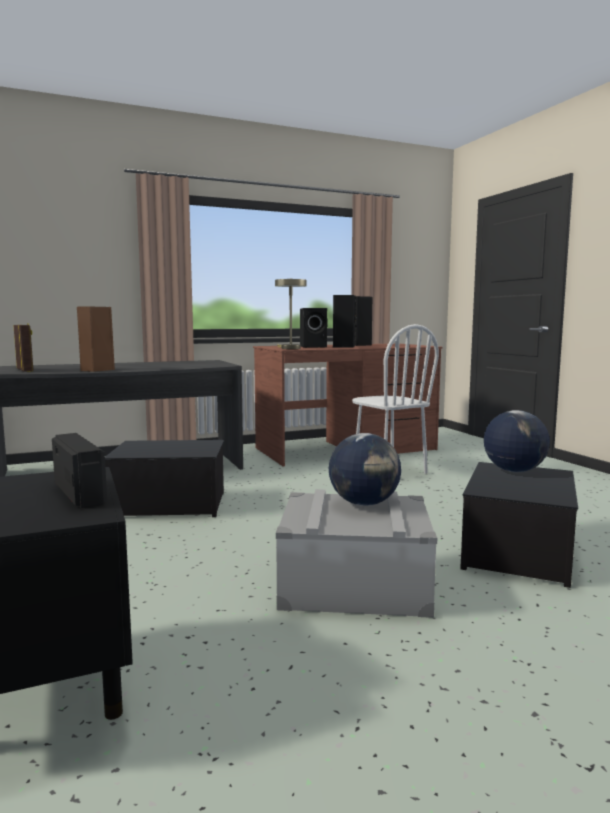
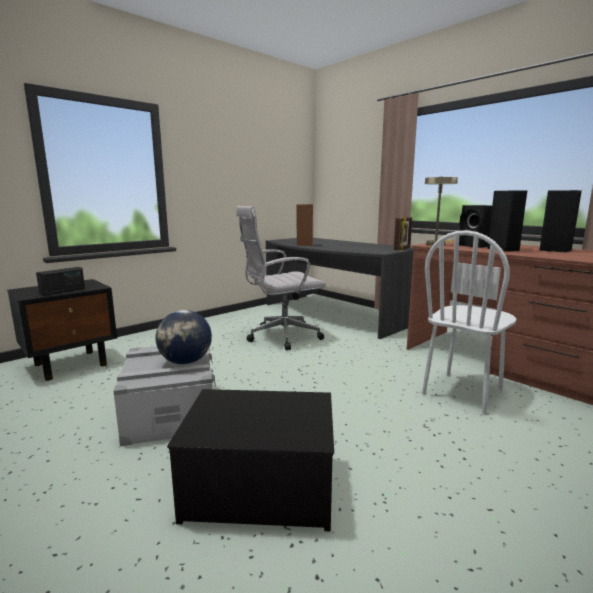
camera: 70 degrees right, 5 degrees up
picture frame [13,324,33,372] -> picture frame moved to [394,217,412,250]
storage box [105,440,224,517] -> white office chair [236,206,326,350]
globe [484,410,550,472] -> none

